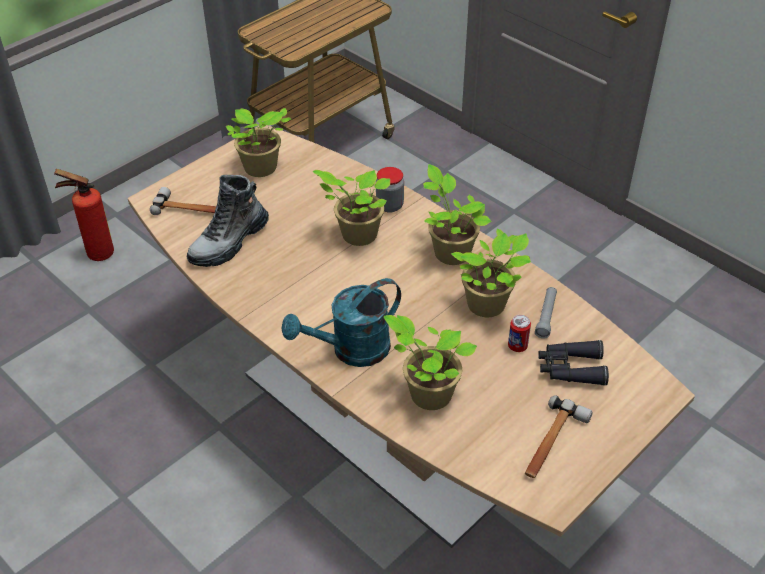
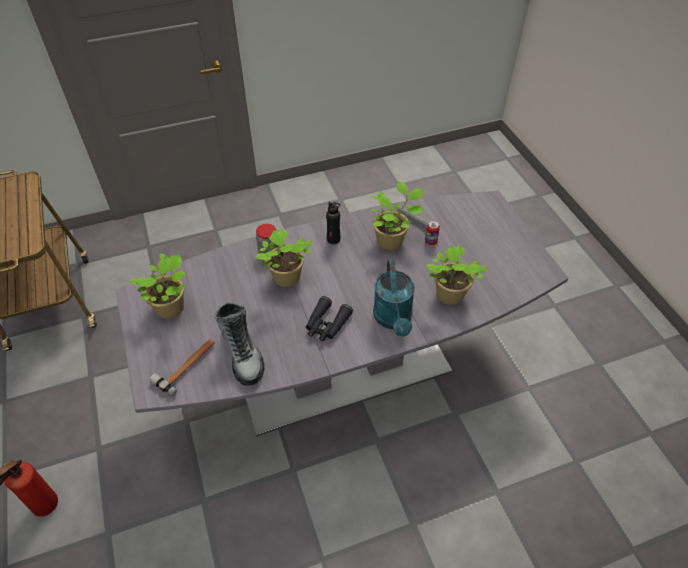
camera: 65 degrees left, 5 degrees up
brown dining table [128,125,695,548] -> grey dining table [116,191,569,436]
potted plant [423,164,492,265] -> black bottle [326,201,340,244]
hammer [525,396,593,478] -> none
black binoculars [538,340,609,386] -> black binoculars moved to [306,296,353,341]

